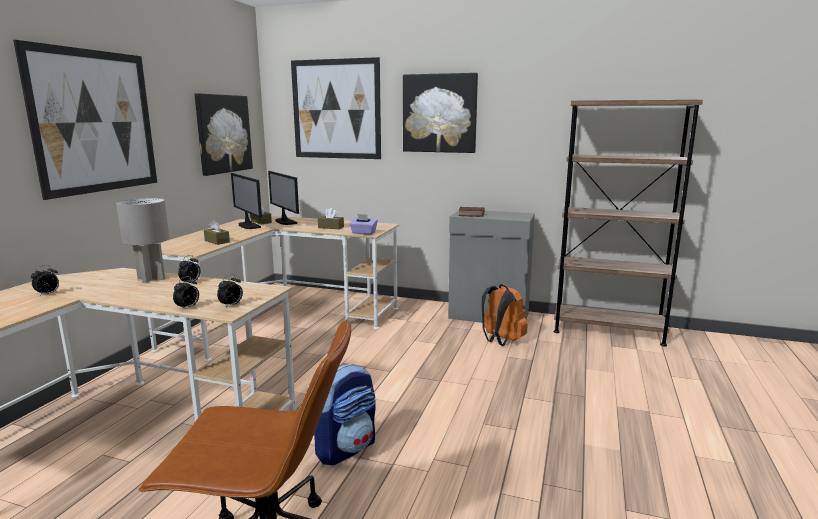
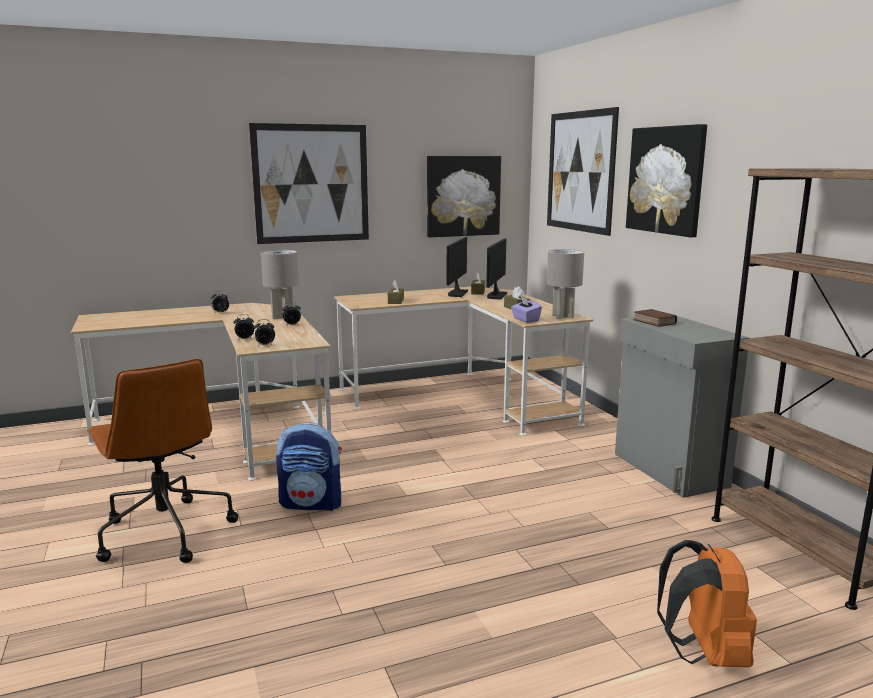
camera: 50 degrees right, 0 degrees up
orange backpack [482,284,528,346] -> orange backpack moved to [657,540,757,667]
none -> grey table lamp [547,249,584,319]

